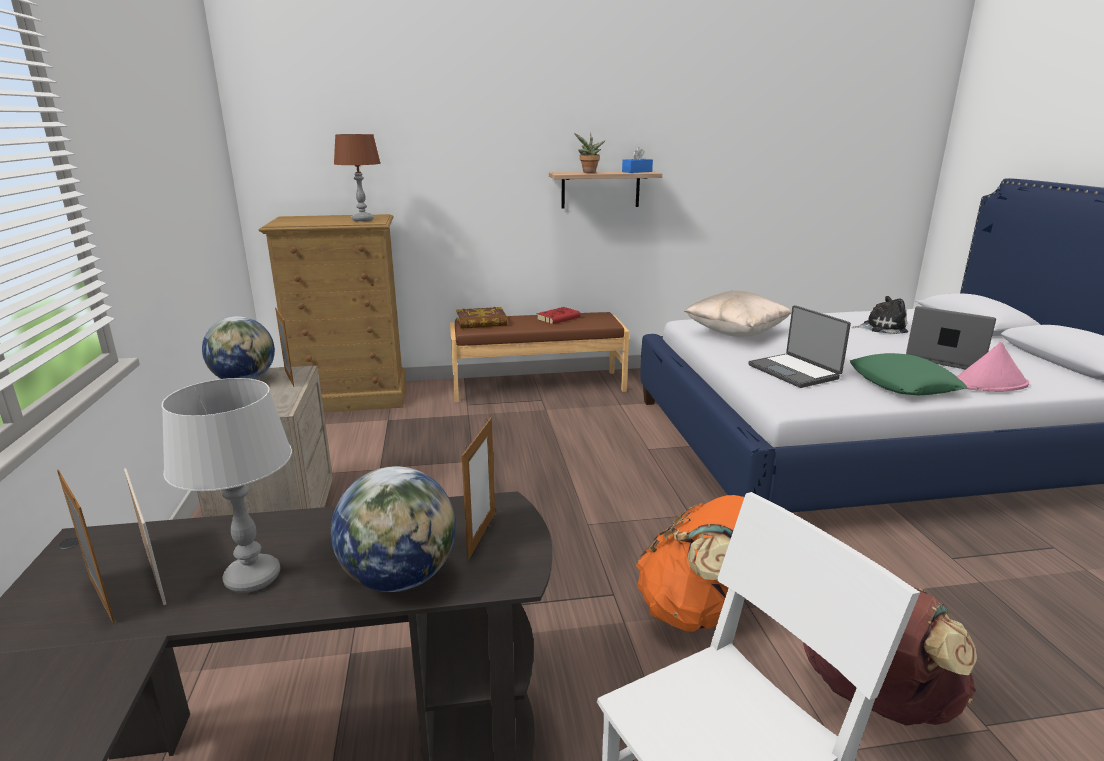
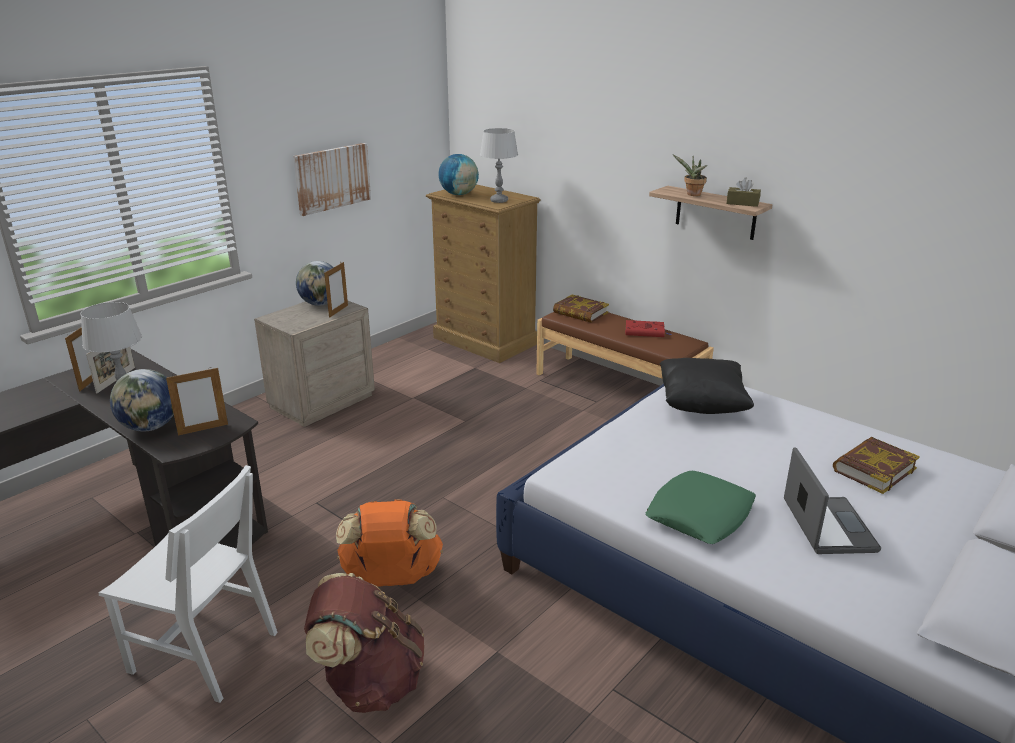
camera: 50 degrees right, 5 degrees up
brown table lamp [334,134,381,221] -> grey table lamp [480,128,518,203]
blue tissue box [622,147,653,173] -> brown tissue box [726,178,761,207]
beige pillow [684,291,791,337] -> black pillow [659,358,754,414]
laptop [748,305,851,388] -> none
plush toy [852,296,908,334] -> book [833,437,920,494]
pink hat [956,342,1029,391] -> none
none -> picture [293,143,371,216]
none -> globe [438,154,479,195]

